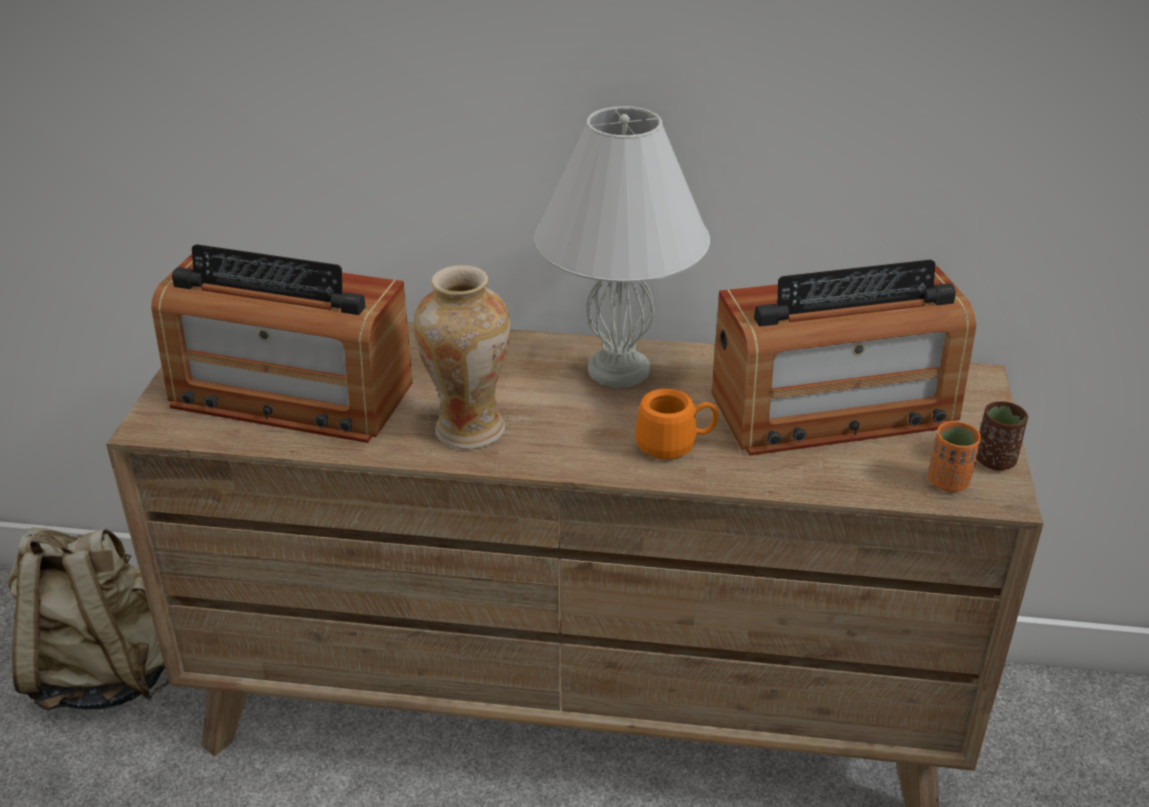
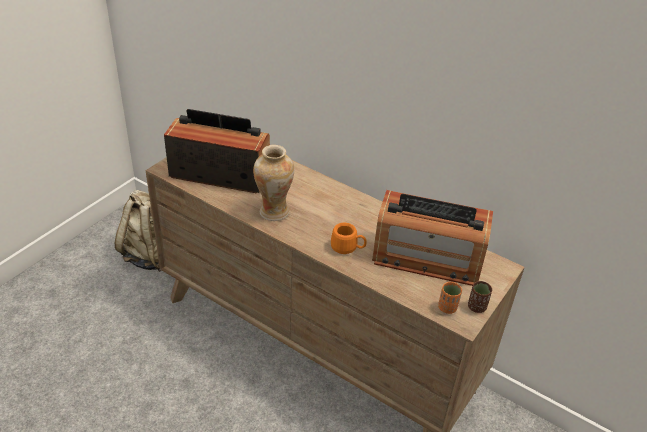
camera: 25 degrees right, 5 degrees up
radio [151,244,413,443] -> radio turned 150 degrees clockwise [164,109,270,193]
white table lamp [534,106,710,388] -> none

